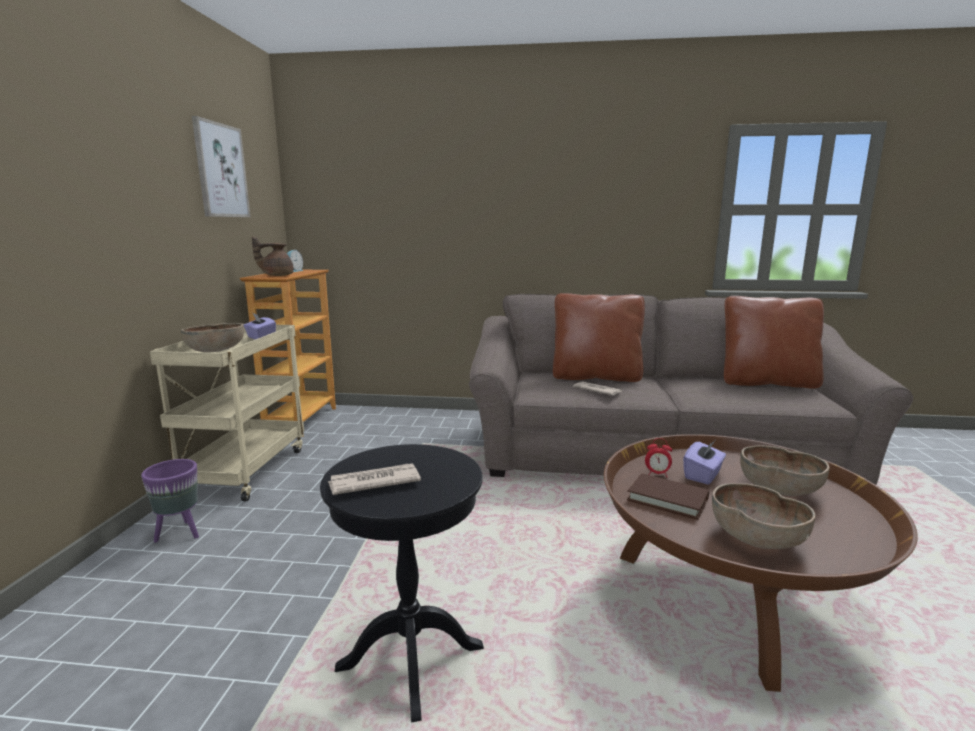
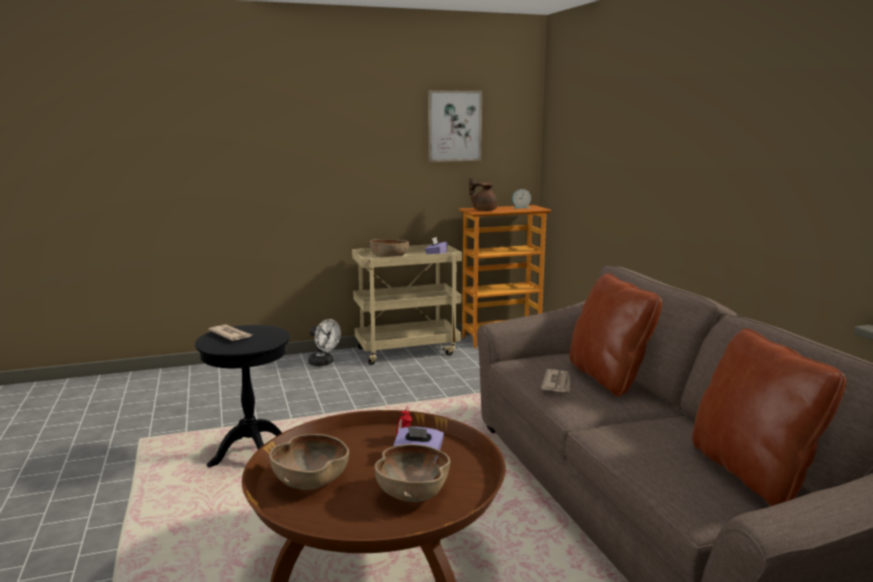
camera: 65 degrees right, 0 degrees up
purple planter [141,459,199,543] -> white fan [308,319,341,366]
brown book [627,473,709,520] -> none

